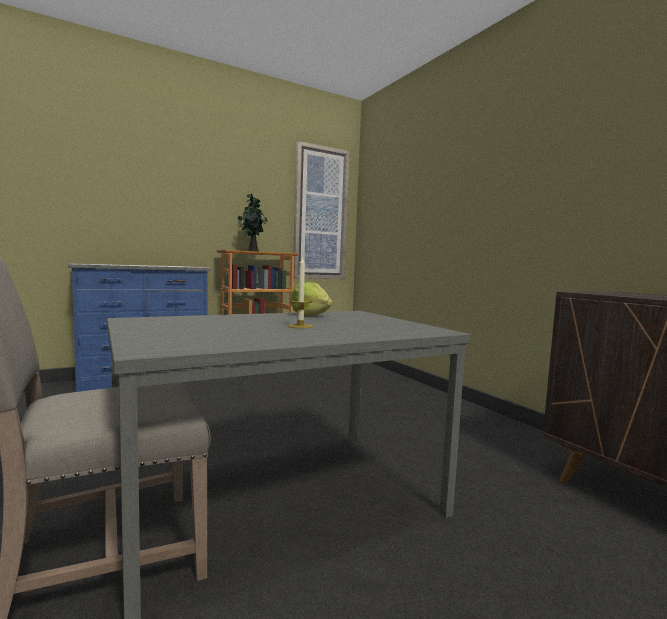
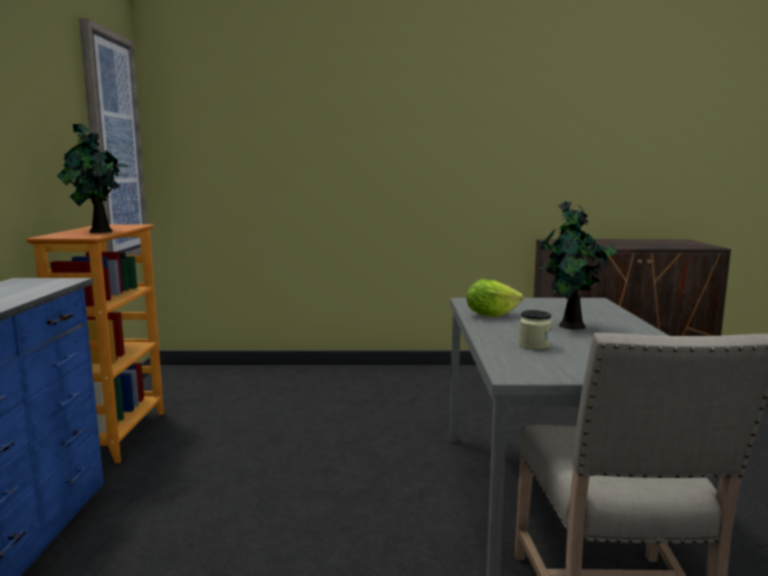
camera: 60 degrees left, 5 degrees up
candle [288,256,313,329] -> potted plant [539,201,617,330]
none -> jar [519,310,552,350]

